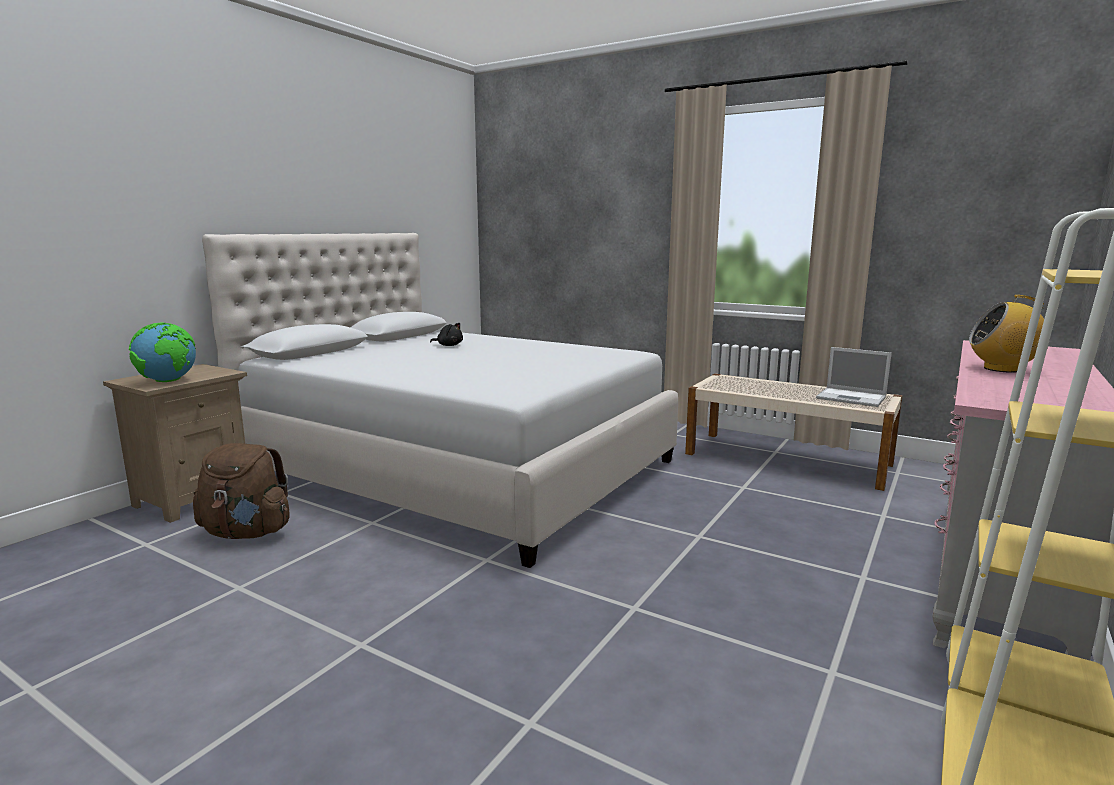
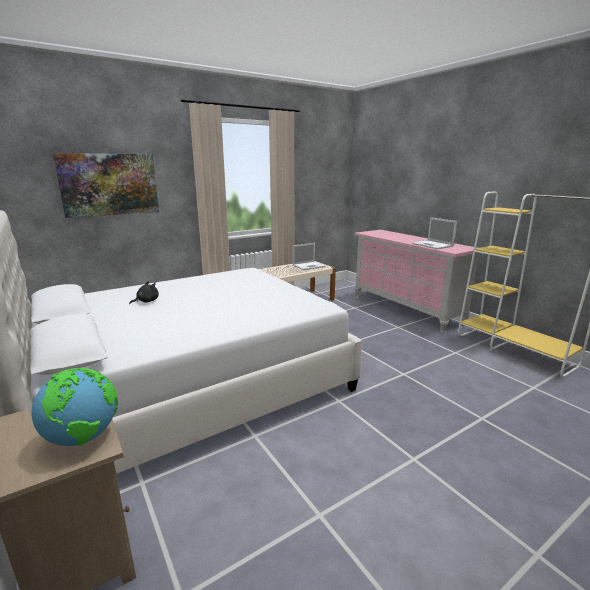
camera: 65 degrees left, 5 degrees up
brown backpack [193,443,290,539] -> none
radio [969,295,1044,373] -> none
none -> picture [53,153,159,218]
none -> laptop [412,217,457,249]

